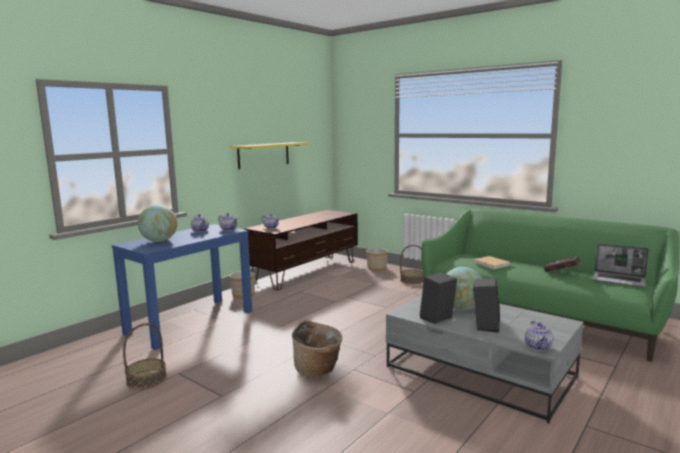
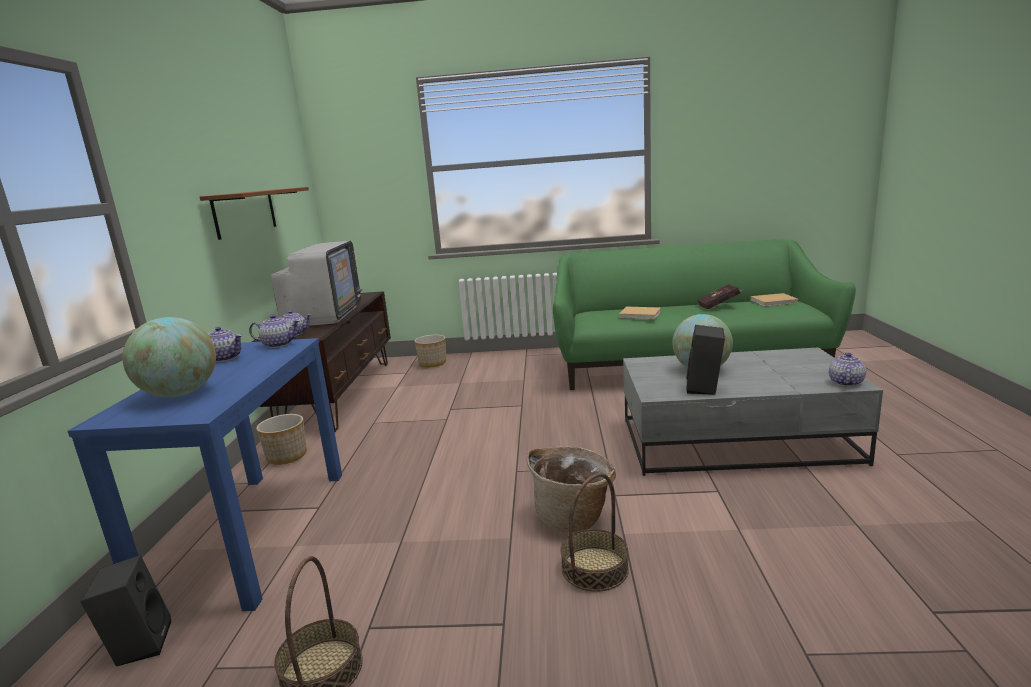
camera: 35 degrees left, 5 degrees up
yellow shelf [230,142,308,169] -> brown shelf [200,187,309,240]
basket [400,245,424,284] -> basket moved to [560,473,629,592]
black speaker [473,278,500,333] -> black speaker moved to [80,555,171,666]
teapot [524,321,553,351] -> teapot turned 120 degrees counterclockwise [829,352,866,386]
laptop [592,243,649,287] -> beige book [750,293,799,307]
none -> television [271,241,362,326]

